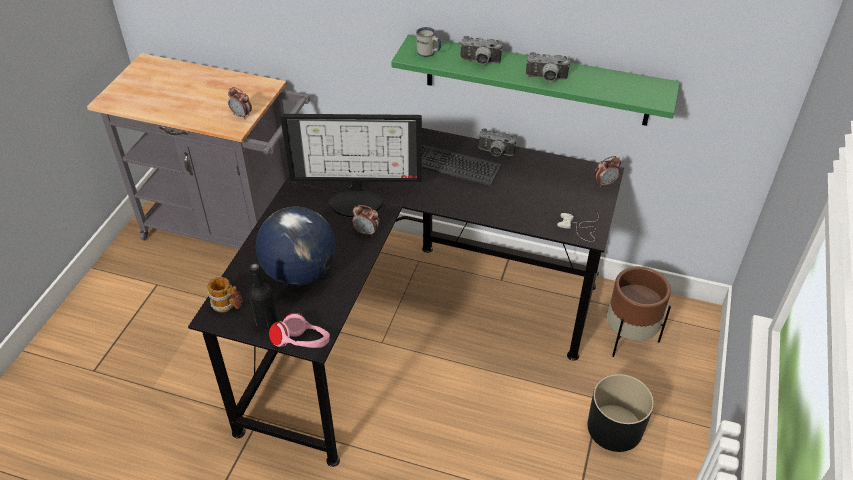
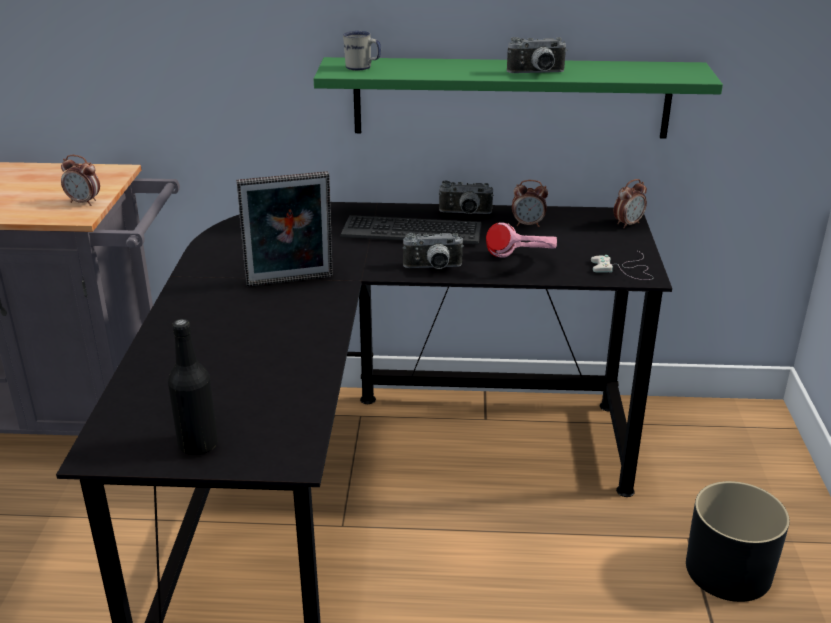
camera: 15 degrees left, 15 degrees down
mug [207,277,243,313] -> none
globe [256,207,336,286] -> none
pink headphones [269,313,330,348] -> pink headphones moved to [486,222,557,258]
monitor [280,114,422,218] -> picture frame [236,171,333,286]
alarm clock [352,205,379,237] -> alarm clock moved to [512,180,548,227]
camera [460,36,502,64] -> camera moved to [403,233,464,269]
brown planter [607,266,671,357] -> none

